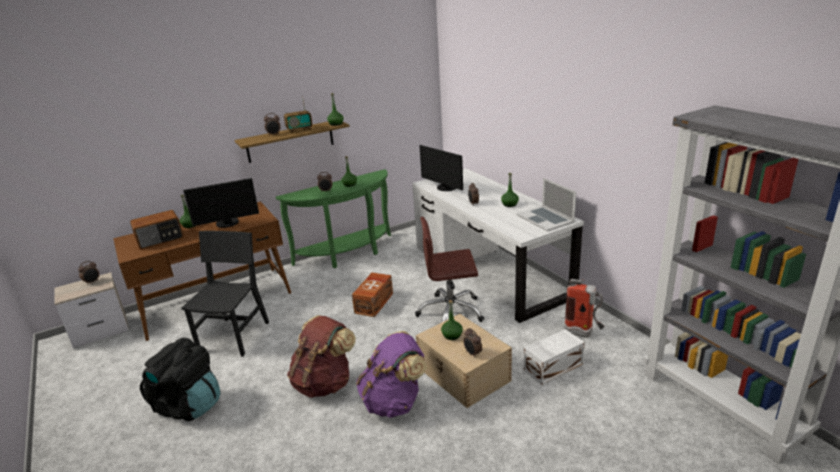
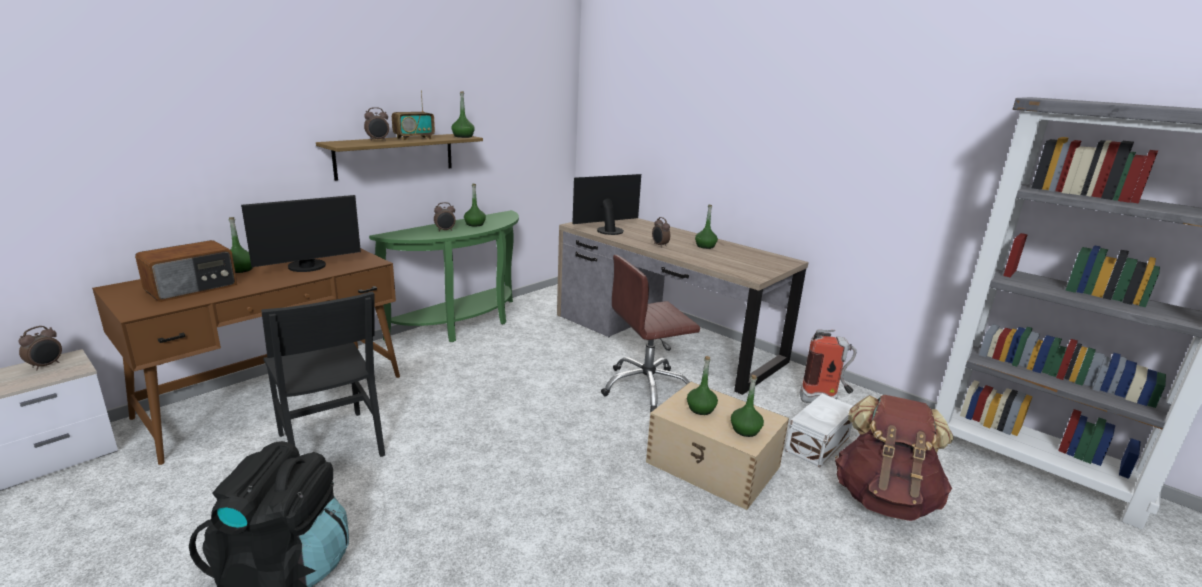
camera: 20 degrees left, 5 degrees down
black chair [181,231,269,357] -> black chair turned 150 degrees clockwise [261,291,385,457]
brown backpack [287,315,356,398] -> brown backpack moved to [835,395,954,521]
brown storage box [352,272,393,317] -> none
purple backpack [356,331,427,418] -> none
white desk [412,169,584,323] -> brown desk [557,218,809,395]
monitor [420,145,463,191] -> monitor turned 120 degrees clockwise [572,174,641,235]
alarm clock [463,328,482,358] -> green bottle [731,375,764,437]
laptop [516,178,576,231] -> none

